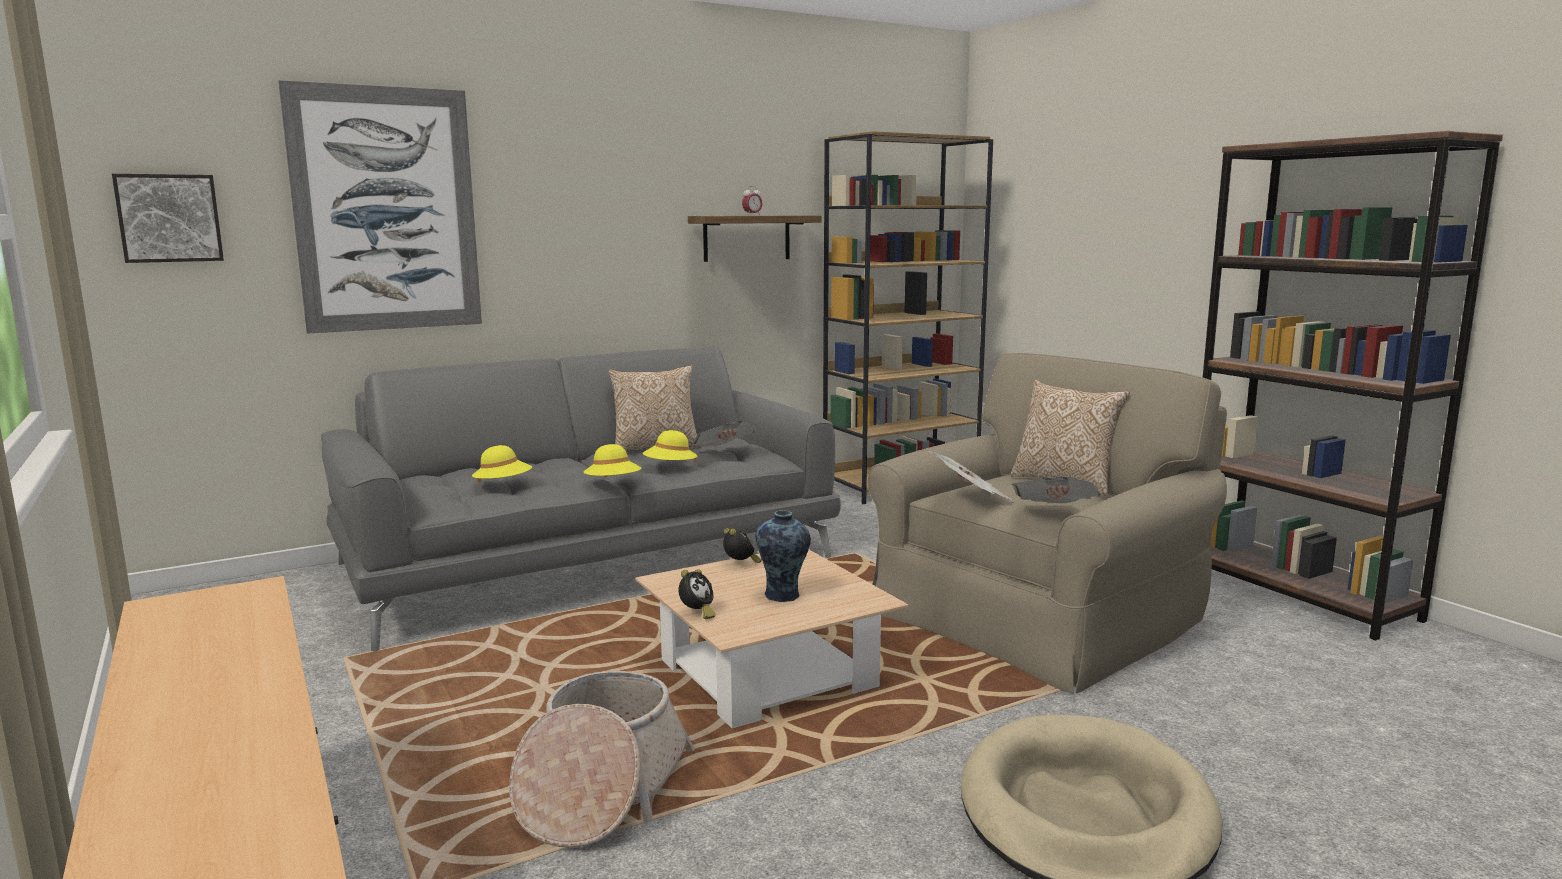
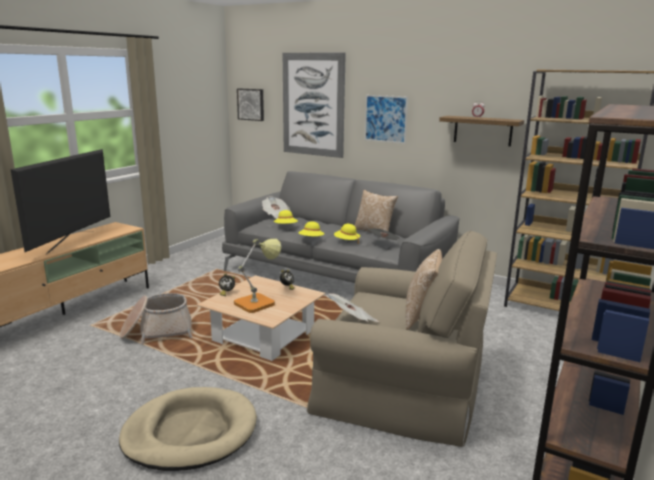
camera: 60 degrees right, 5 degrees up
vase [755,510,811,602] -> table lamp [234,239,281,313]
newspaper [928,451,1013,500] -> newspaper moved to [262,196,290,219]
none -> television [10,149,110,254]
none -> picture [364,95,408,144]

